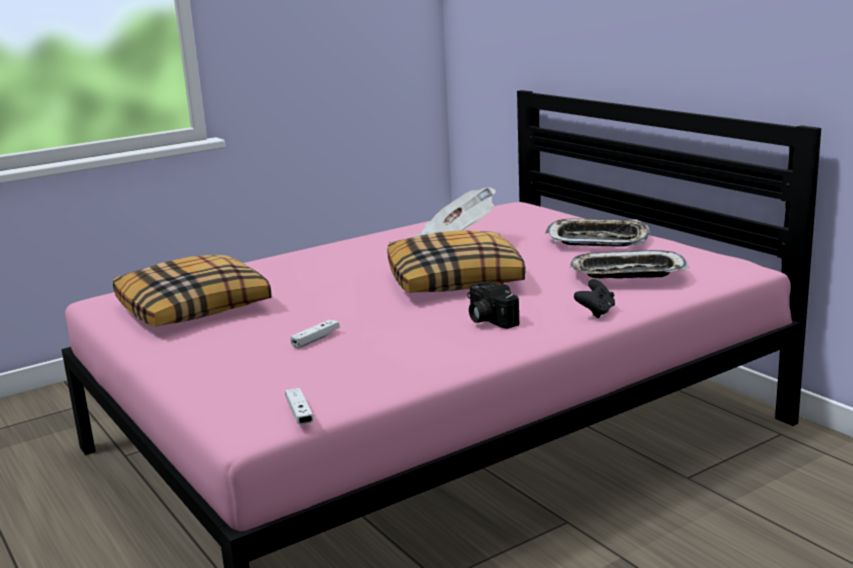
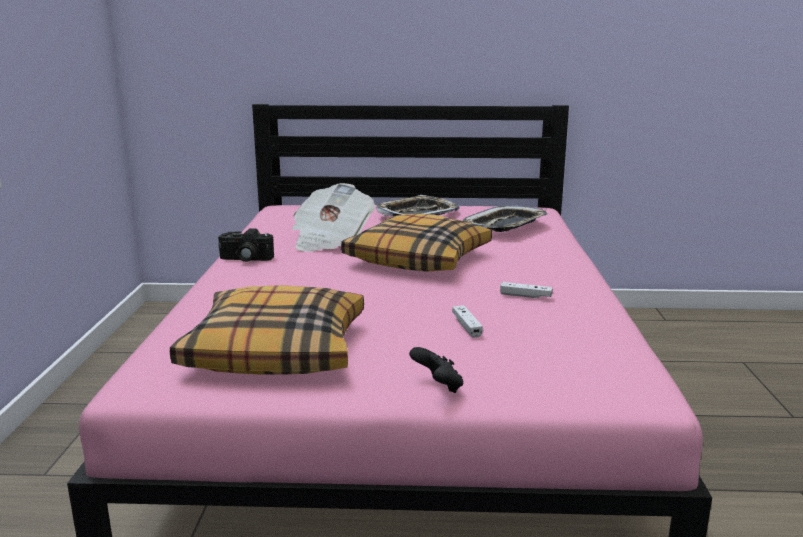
camera: 55 degrees left, 0 degrees up
white game controller [285,388,314,425] -> white game controller moved to [500,282,553,298]
camera [467,281,519,329] -> camera moved to [218,228,274,262]
black game controller [574,279,615,318] -> black game controller moved to [409,347,463,393]

